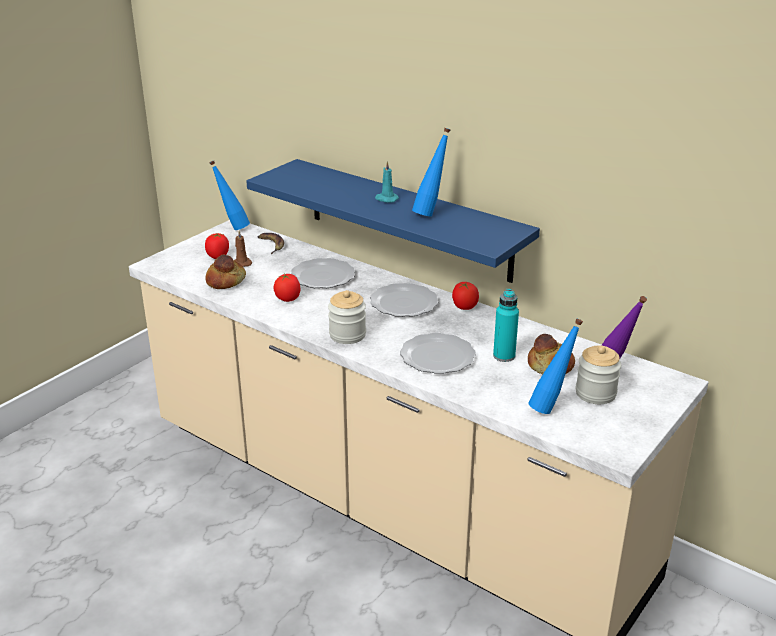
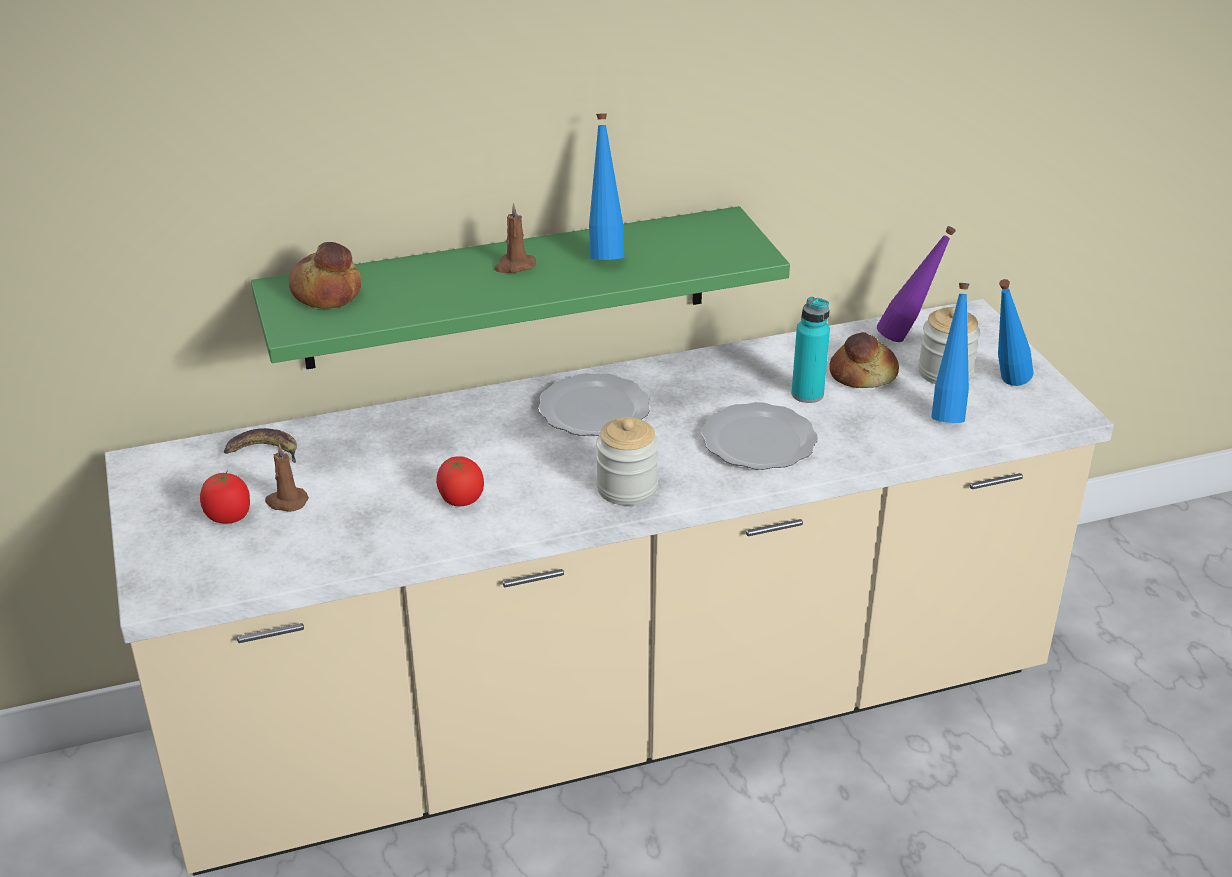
camera: 55 degrees left, 5 degrees up
bread [205,255,246,289] -> bread moved to [289,242,362,309]
blue bottle [209,161,250,230] -> blue bottle moved to [998,279,1033,386]
blue shelf [246,159,540,283] -> green shelf [251,206,790,369]
plate [291,258,355,288] -> none
turquoise candle [375,161,399,203] -> brown candle [494,203,536,273]
tomato [452,282,479,310] -> none

